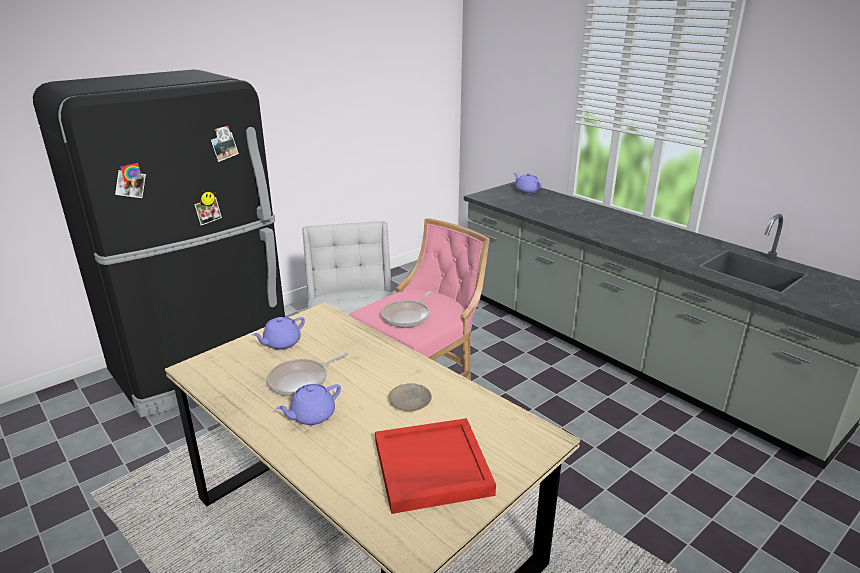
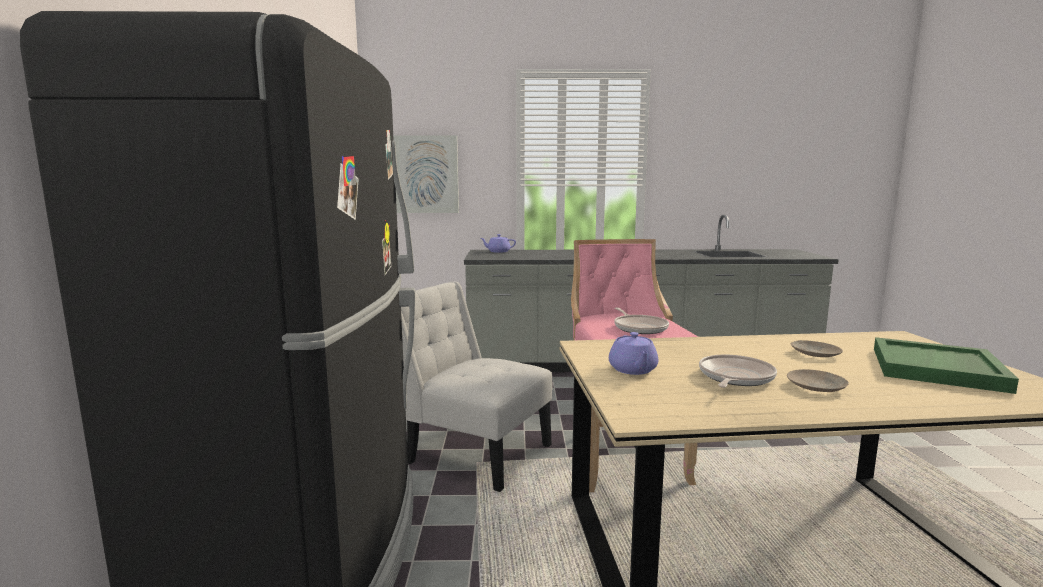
camera: 50 degrees left, 15 degrees down
frying pan [267,352,348,396] -> frying pan turned 150 degrees counterclockwise [699,355,777,388]
purple teapot [276,384,341,425] -> beige plate [787,369,849,392]
red tray [375,418,496,514] -> green tray [874,337,1019,394]
none -> picture [393,135,459,213]

